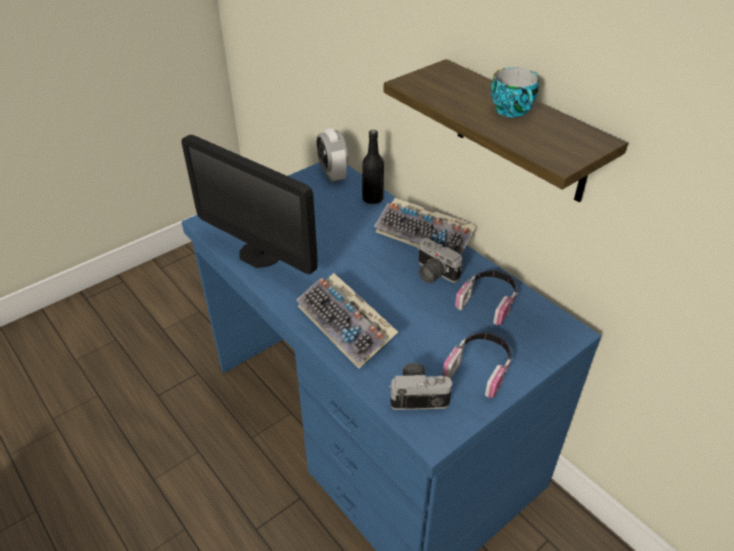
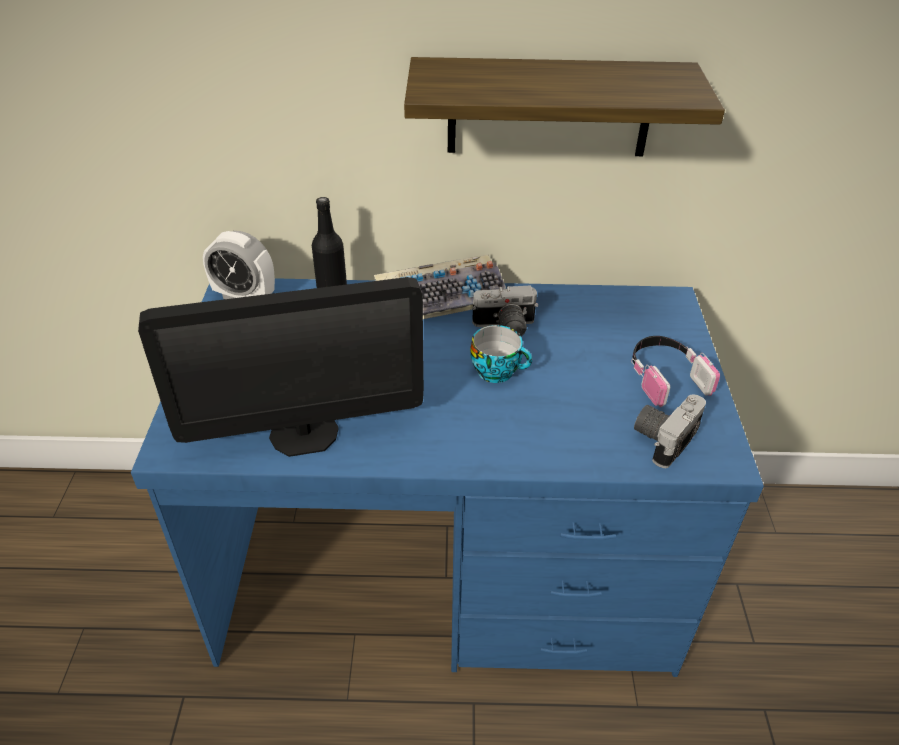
camera: 50 degrees left, 0 degrees up
keyboard [296,273,398,369] -> none
headphones [455,270,518,326] -> none
cup [491,67,539,117] -> cup moved to [470,325,532,383]

